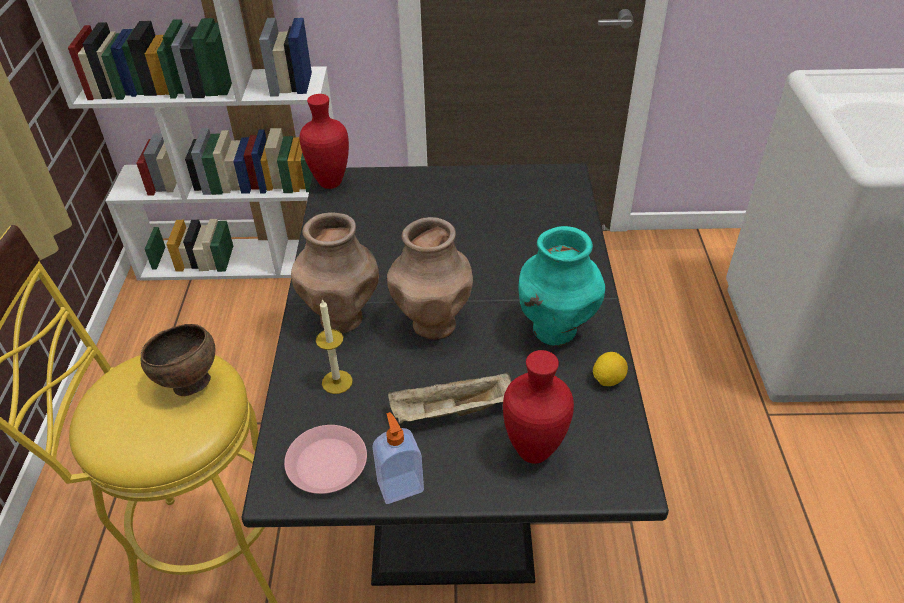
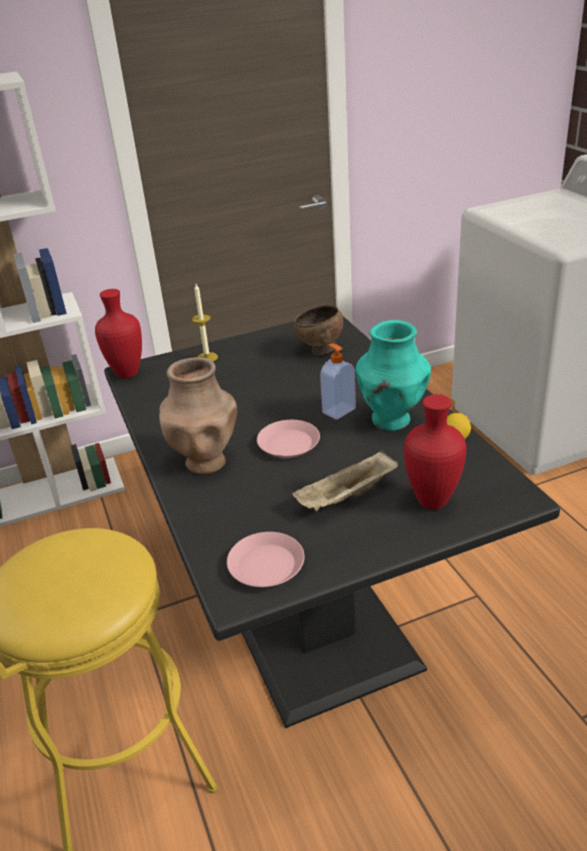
camera: 20 degrees left, 10 degrees down
brown bowl [141,324,216,396] -> brown bowl moved to [294,305,343,355]
candle [316,299,353,394] -> candle moved to [192,284,218,361]
soap dispenser [372,412,424,504] -> soap dispenser moved to [320,344,356,420]
brown vase [387,217,473,340] -> pink plate [257,420,320,458]

